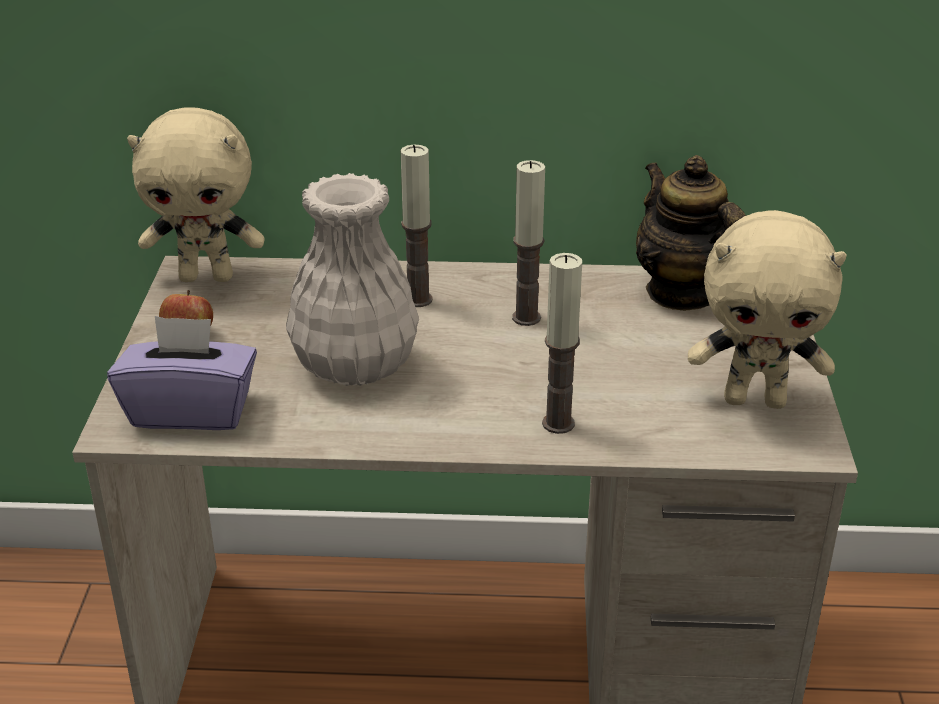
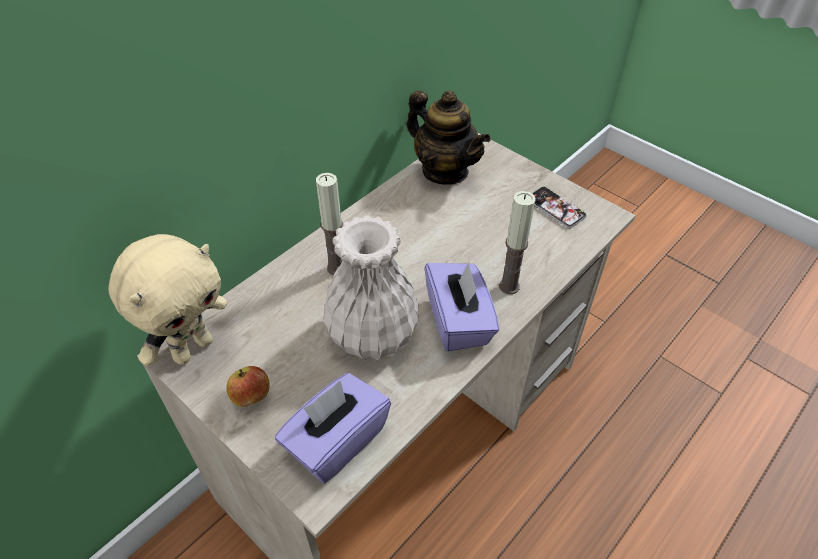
camera: 50 degrees left, 15 degrees up
candle [512,160,545,326] -> none
teapot [636,155,746,310] -> teapot turned 150 degrees counterclockwise [407,91,490,185]
beige plush toy [688,210,847,409] -> phone [532,187,587,228]
none -> purple tissue box [425,262,499,351]

